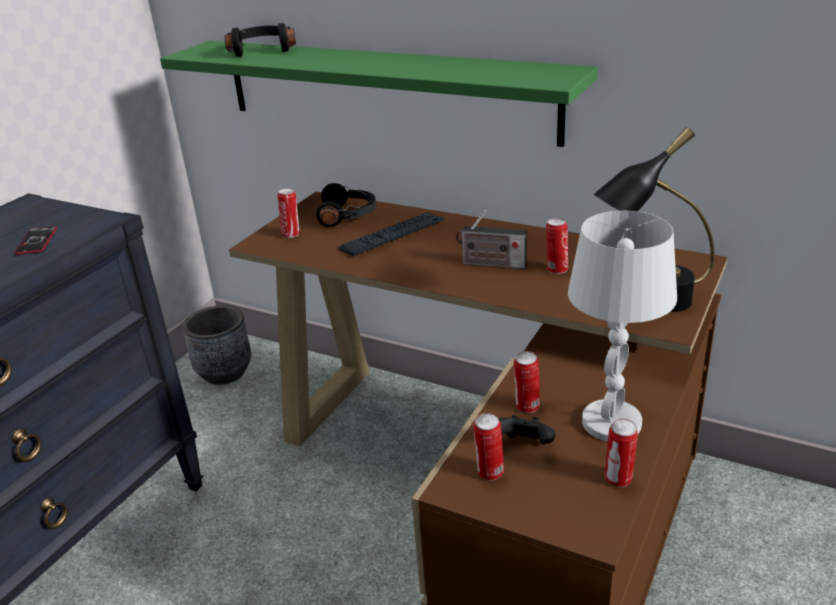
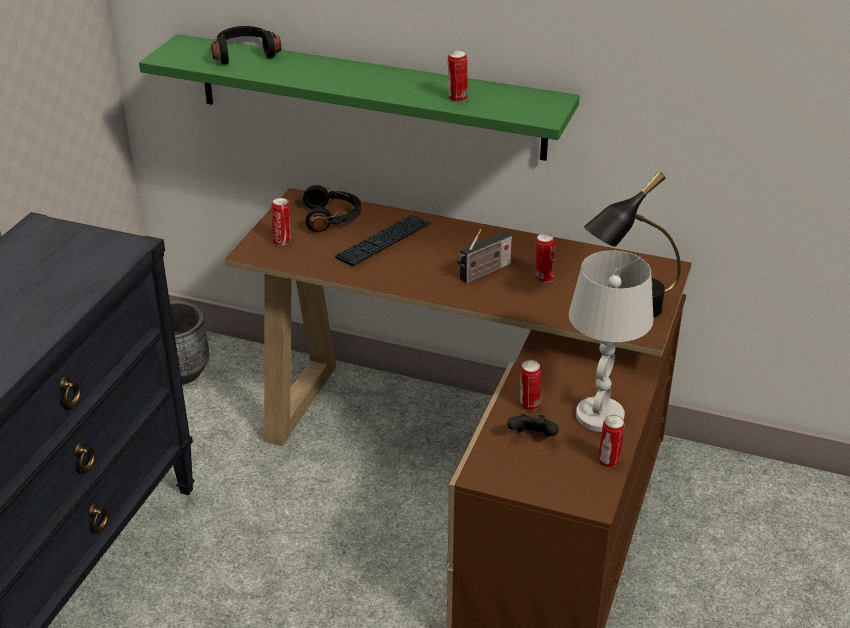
camera: 10 degrees left, 5 degrees up
phone [14,226,57,255] -> none
radio [456,211,527,269] -> radio turned 45 degrees counterclockwise [457,229,512,283]
can [474,413,504,481] -> can moved to [448,50,468,102]

